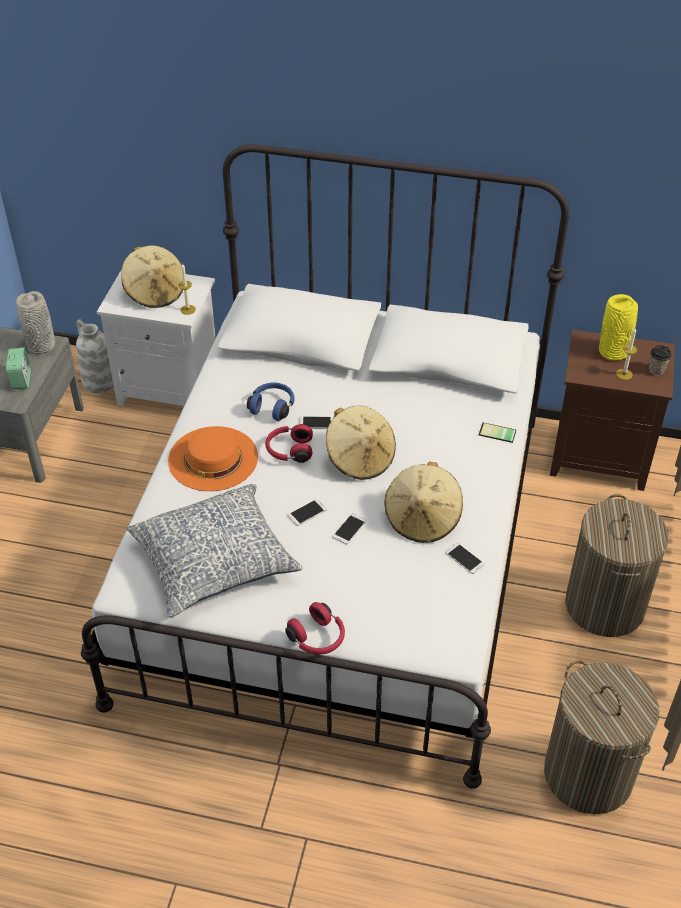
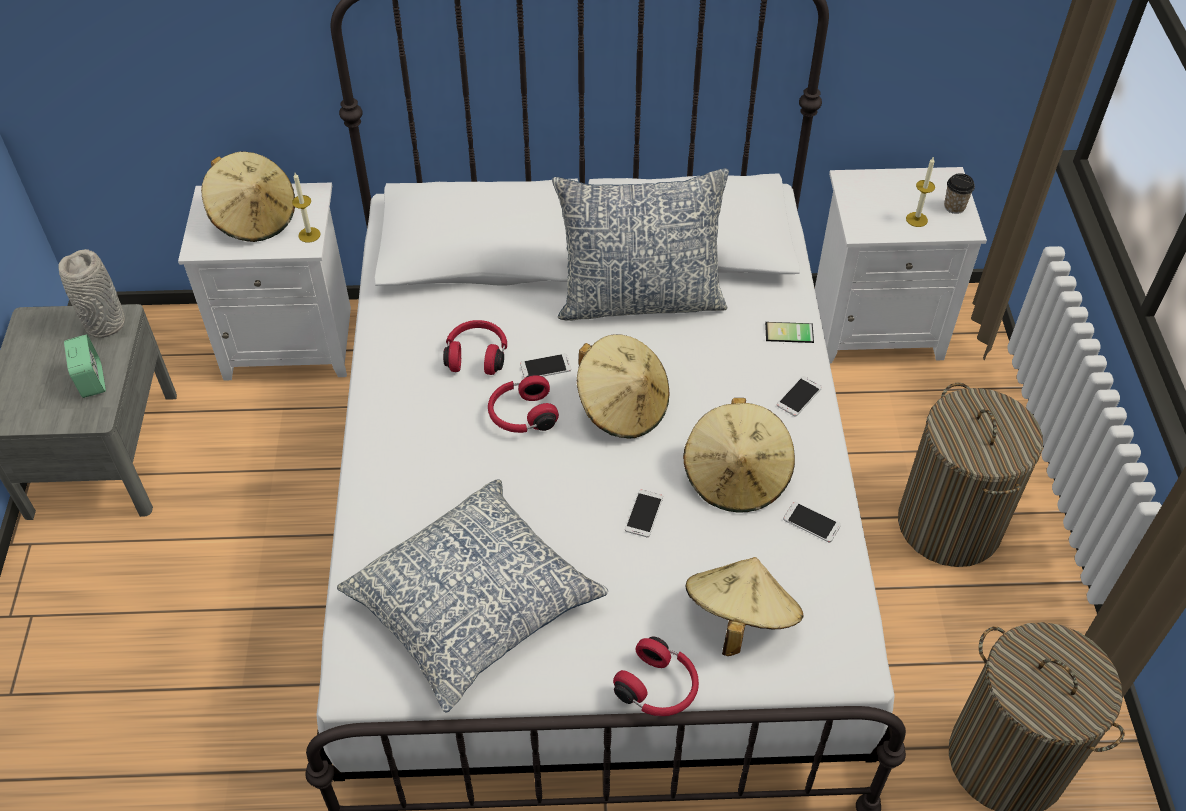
camera: 15 degrees left, 5 degrees up
white vase [76,319,114,393] -> none
orange hat [168,426,258,491] -> none
blue headphones [247,382,295,421] -> red headphones [443,320,507,375]
phone [288,499,327,526] -> phone moved to [777,376,822,416]
brown nightstand [550,329,675,491] -> white nightstand [815,167,987,363]
yellow vase [599,294,638,361] -> none
none -> pillow [552,168,729,321]
none -> beige hat [685,557,803,656]

